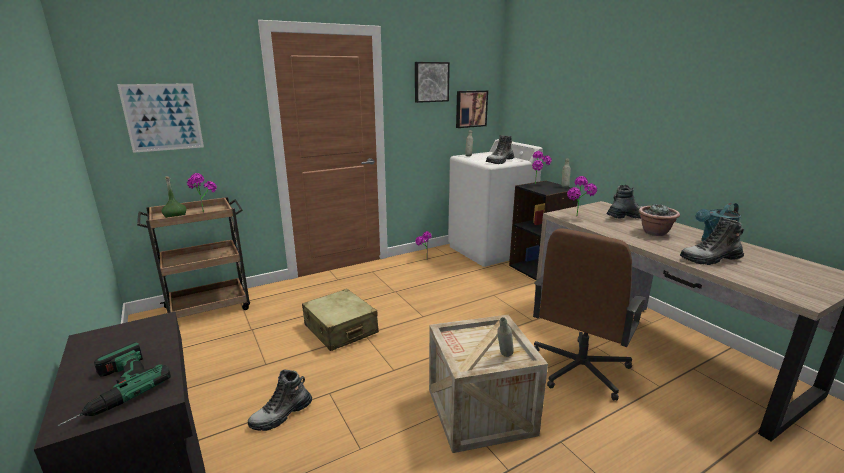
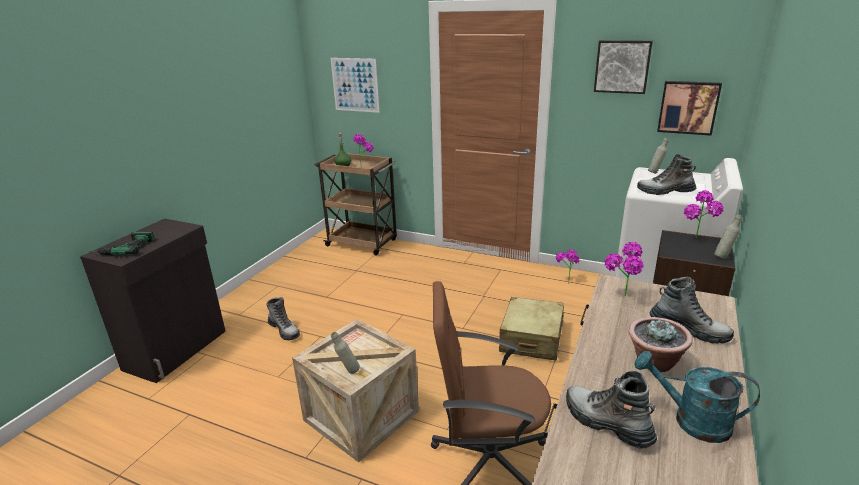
camera: 55 degrees right, 5 degrees up
boot [248,369,312,431] -> boot turned 150 degrees counterclockwise [266,297,300,340]
beige suitcase [302,289,379,351] -> beige suitcase moved to [499,297,564,360]

